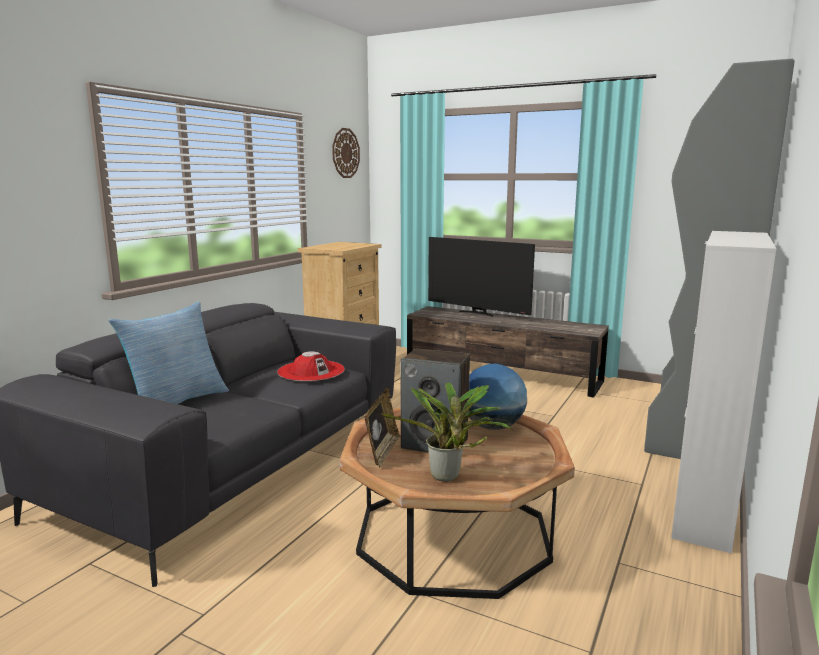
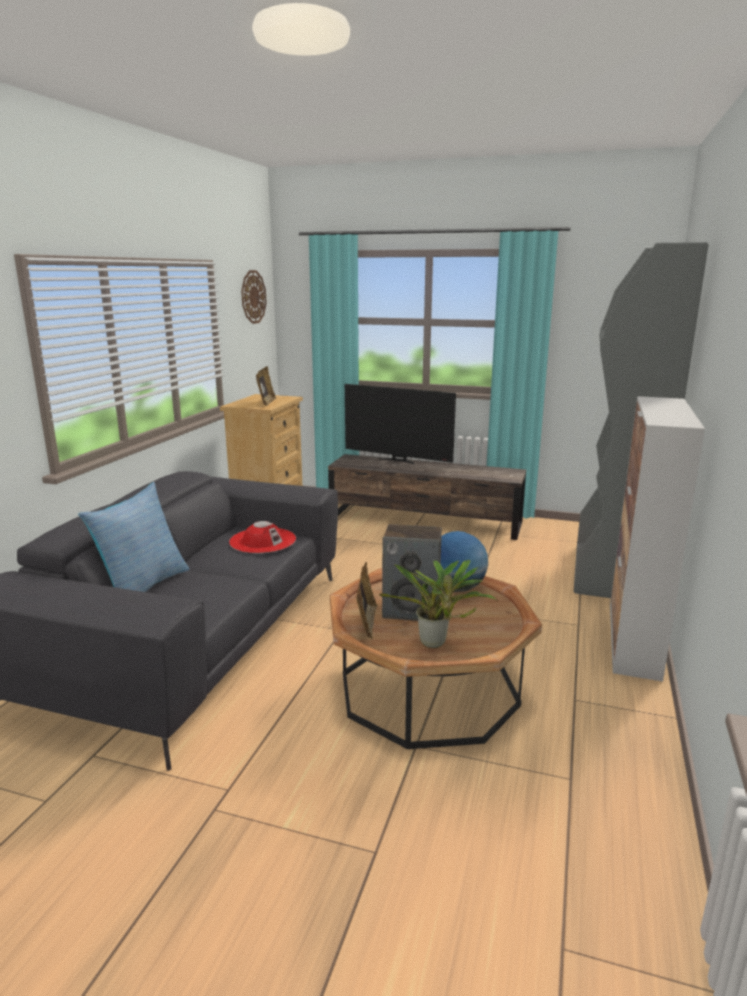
camera: 10 degrees left, 5 degrees up
none -> picture frame [256,366,276,406]

